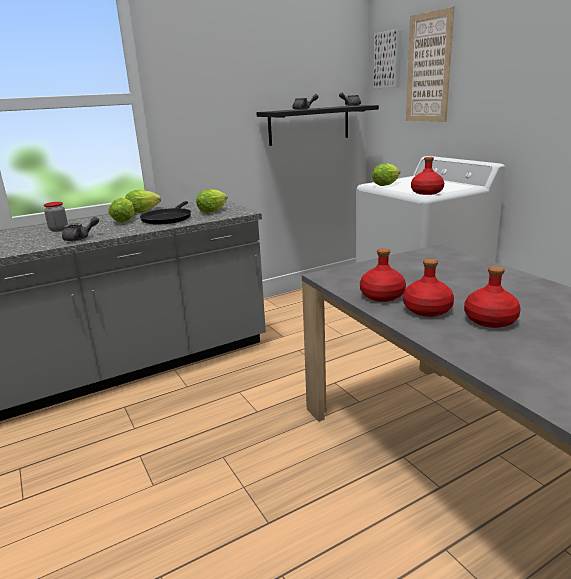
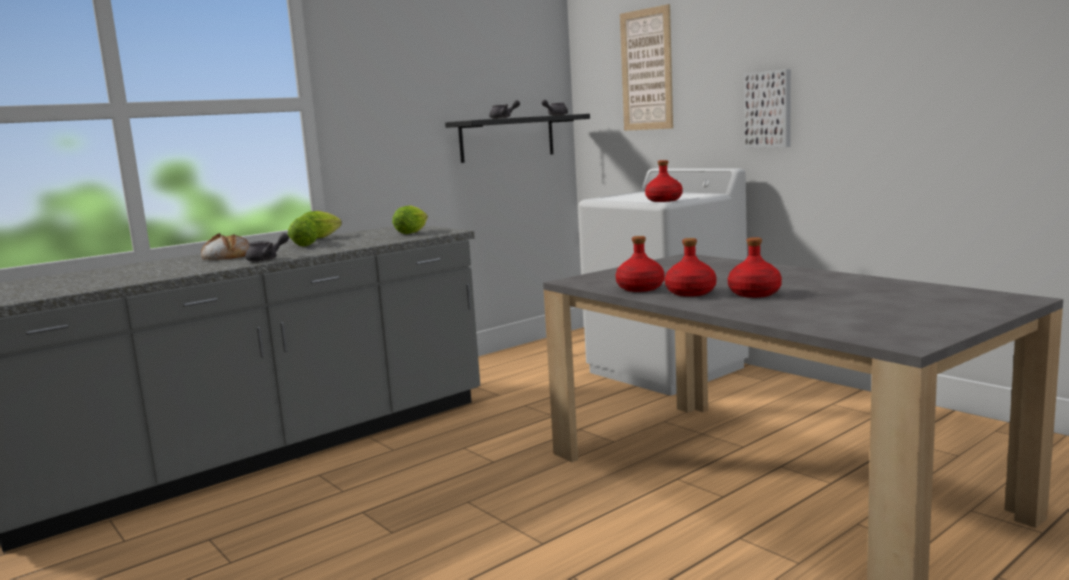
camera: 10 degrees left, 10 degrees down
jar [44,202,68,232] -> bread [201,233,249,260]
black frying pan [140,201,191,225] -> none
lettuce [372,163,400,186] -> none
picture [373,29,401,88] -> picture moved to [744,69,791,148]

